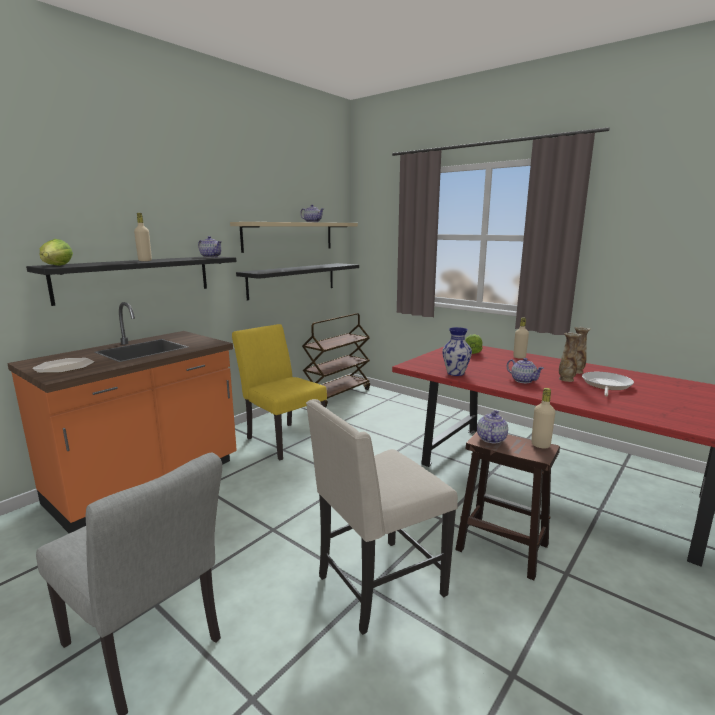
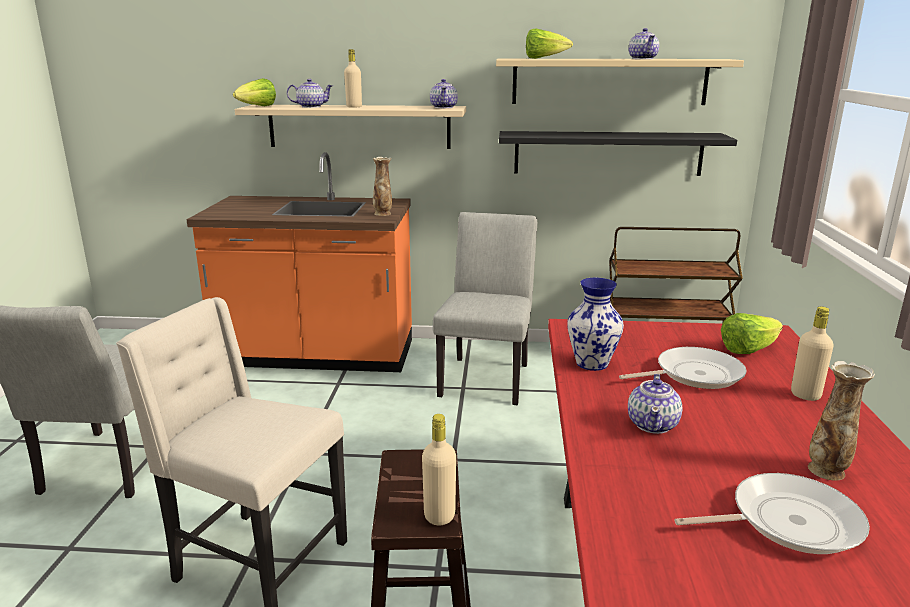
camera: 55 degrees right, 5 degrees up
black shelf [26,256,237,306] -> beige shelf [235,105,466,149]
plate [32,358,95,373] -> none
yellow chair [232,324,327,460] -> grey chair [433,212,537,405]
teapot [477,410,508,443] -> teapot moved to [287,79,333,108]
vase [559,332,581,382] -> vase moved to [373,157,392,216]
none -> lettuce [526,28,573,59]
none -> frying pan [619,347,747,389]

